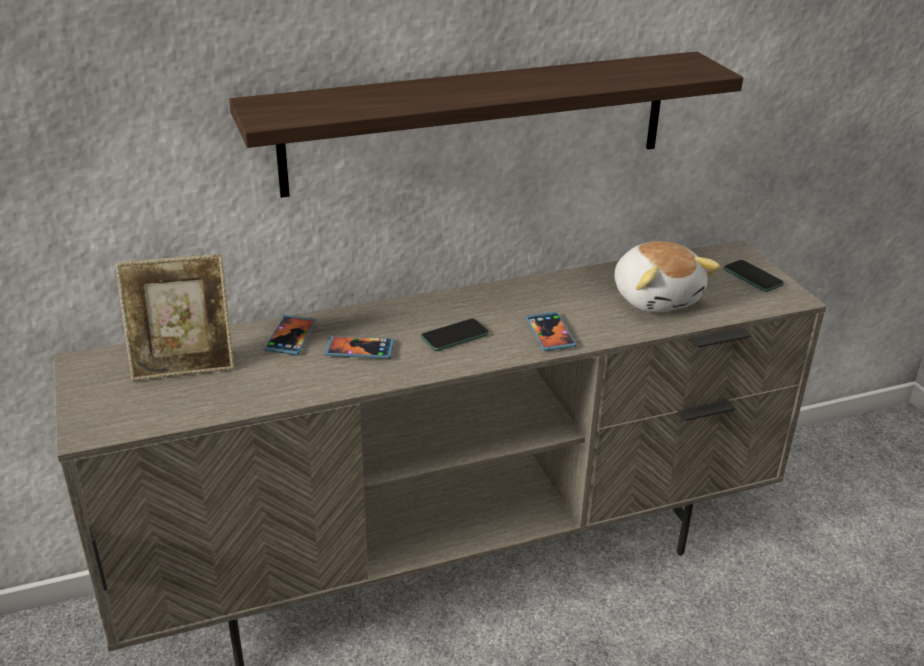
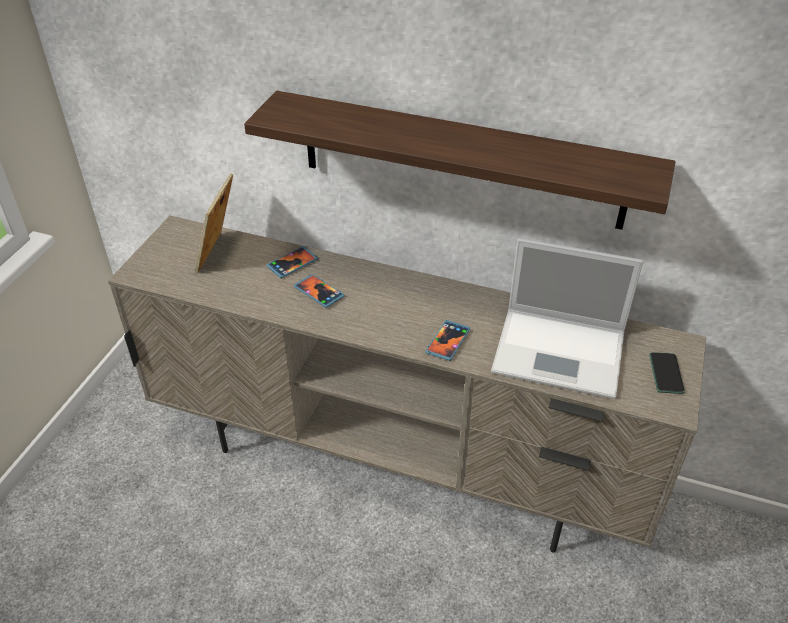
camera: 40 degrees right, 10 degrees up
picture frame [115,254,235,381] -> picture frame turned 75 degrees clockwise [195,173,233,274]
phone [421,318,489,351] -> none
plush toy [614,241,720,313] -> laptop [491,238,643,399]

